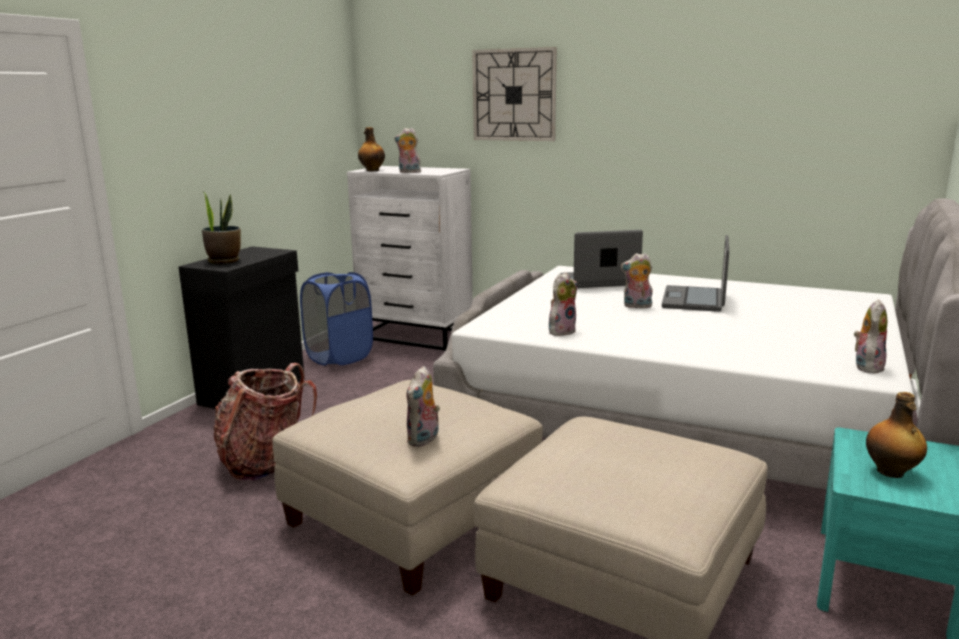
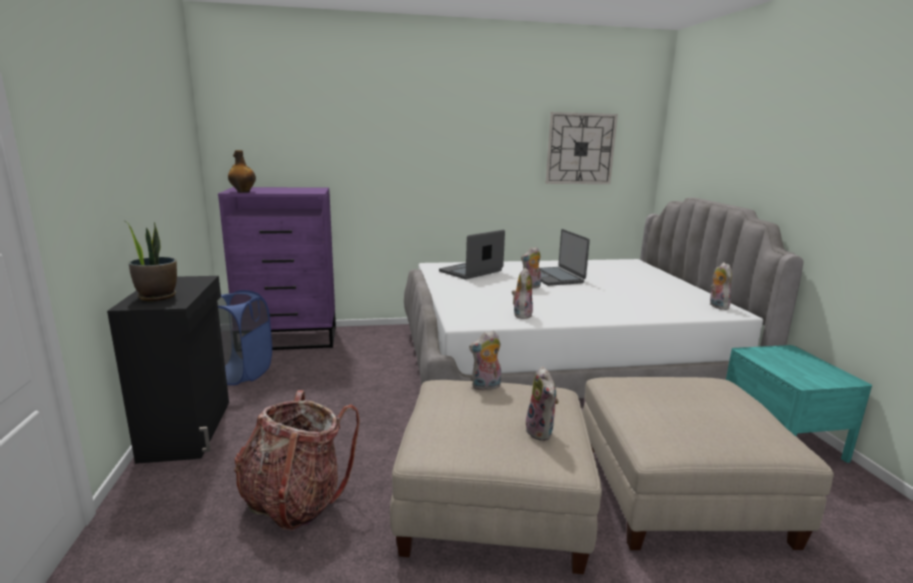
camera: 35 degrees left, 0 degrees up
white dresser [347,166,473,351] -> purple dresser [218,187,336,350]
plush toy [394,128,421,173] -> plush toy moved to [469,330,501,390]
wall clock [472,47,557,141] -> wall clock moved to [546,112,618,184]
bottle [866,392,927,478] -> none

